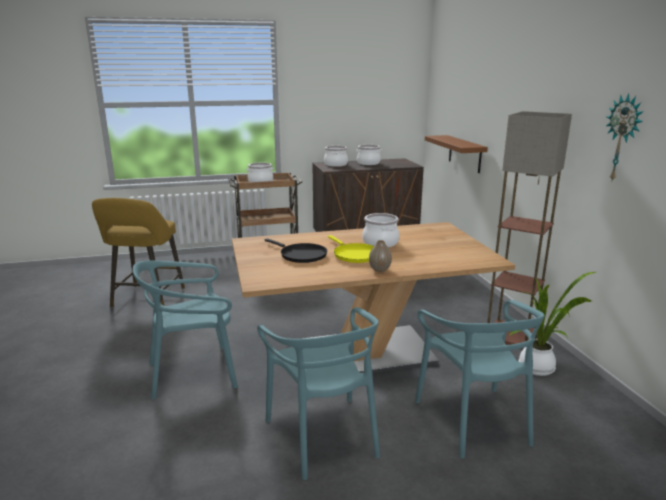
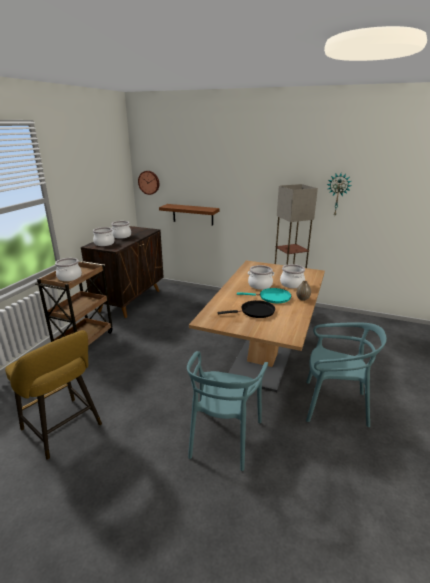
camera: 55 degrees left, 5 degrees up
yellow frying pan [328,235,374,263] -> turquoise frying pan [237,288,291,303]
turquoise chair [415,300,545,459] -> none
potted plant [510,272,596,376] -> none
none -> wall clock [138,171,159,195]
none -> cooking pot [280,264,305,288]

